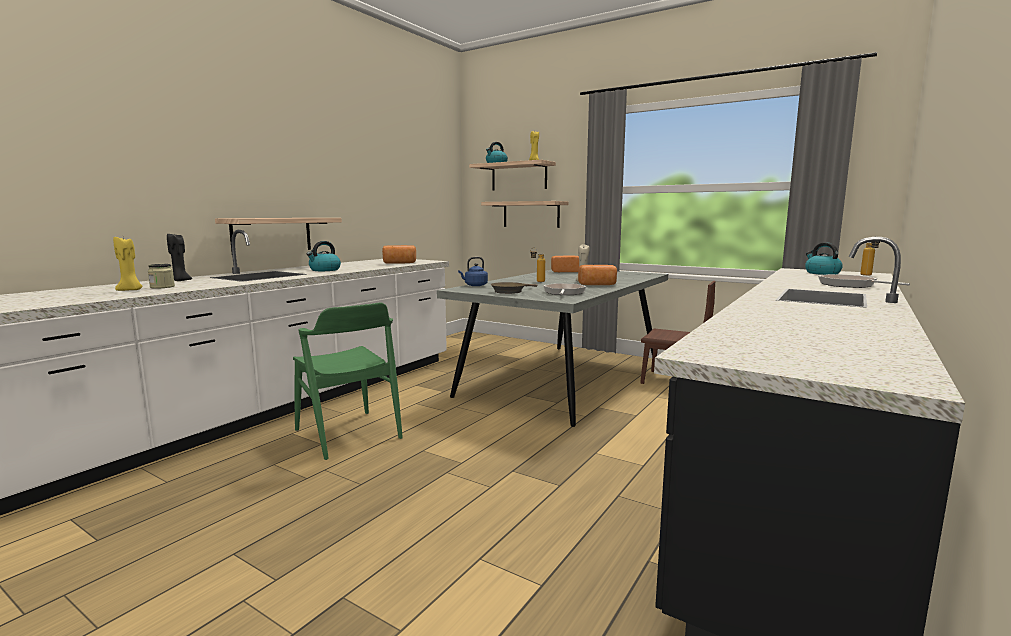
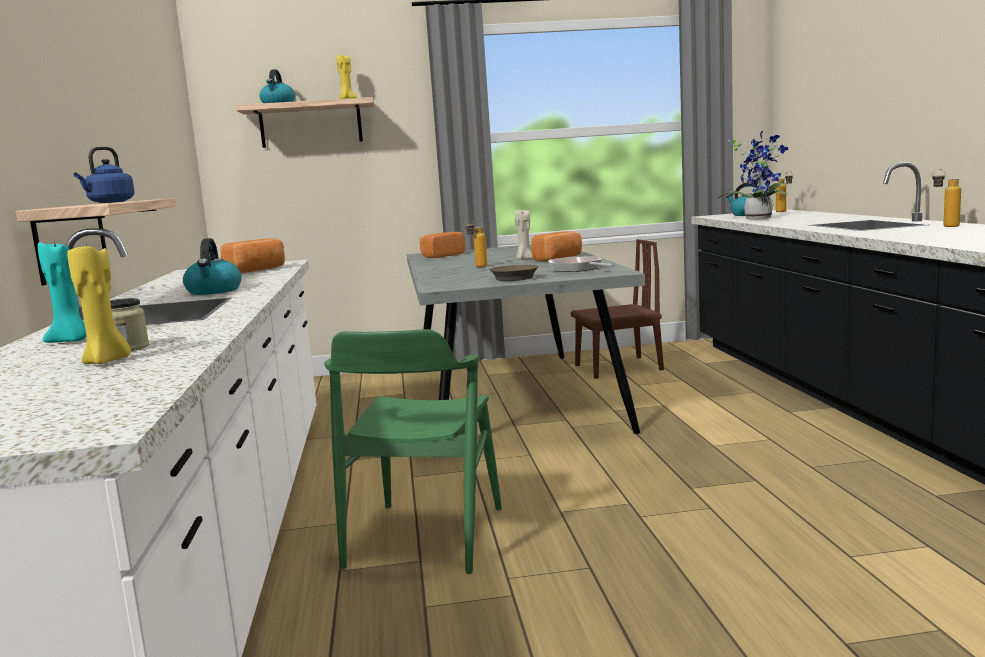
camera: 40 degrees left, 0 degrees up
black candle [167,234,192,281] -> turquoise candle [38,240,87,343]
green chair [293,302,403,460] -> green chair turned 90 degrees clockwise [324,329,502,574]
blue kettle [458,257,488,286] -> blue kettle moved to [74,147,135,203]
shelf [481,201,569,228] -> none
frying pan [818,274,910,288] -> none
none -> potted plant [718,131,788,219]
none -> bottle [932,169,961,227]

